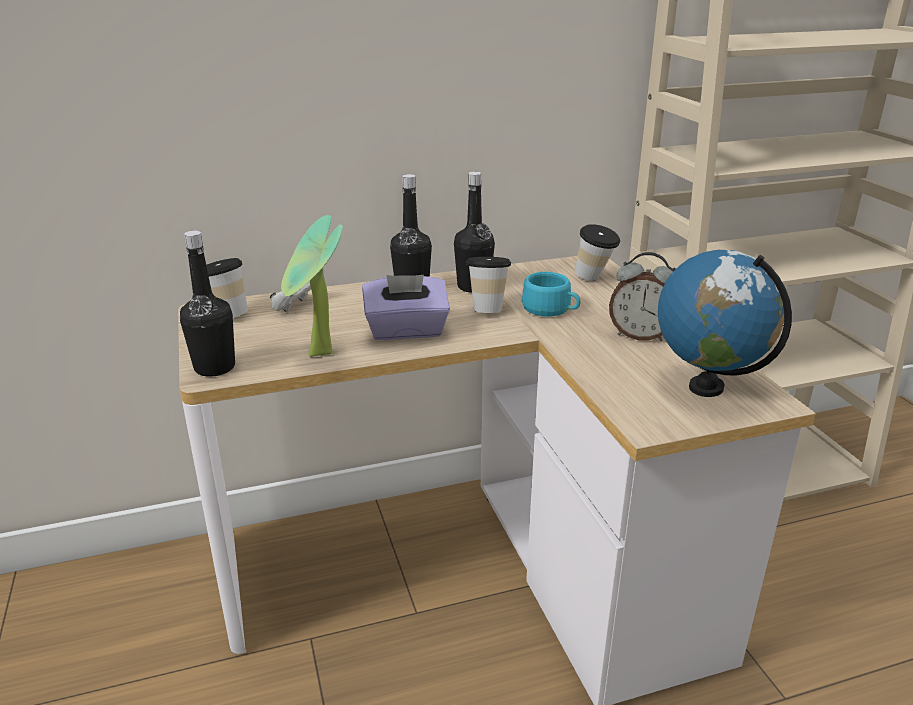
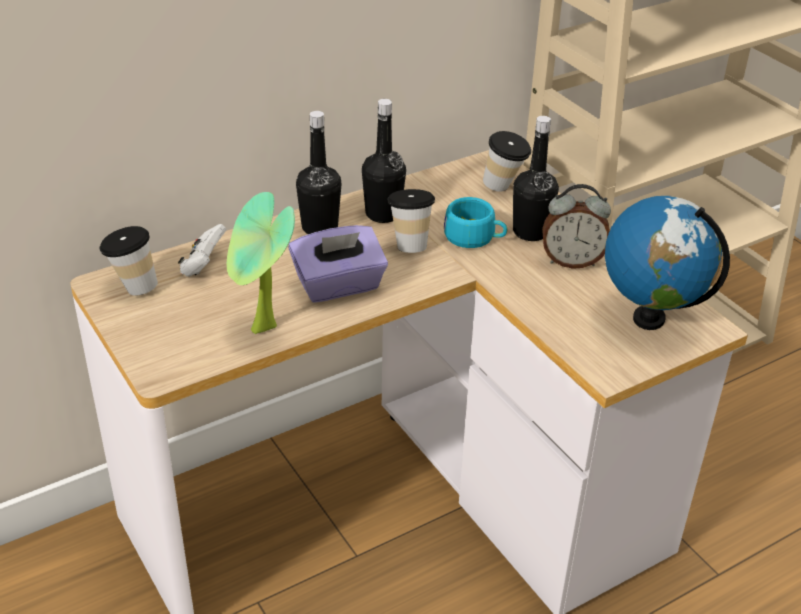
camera: 15 degrees left, 10 degrees up
black bottle [180,231,235,377] -> black bottle moved to [513,116,559,241]

